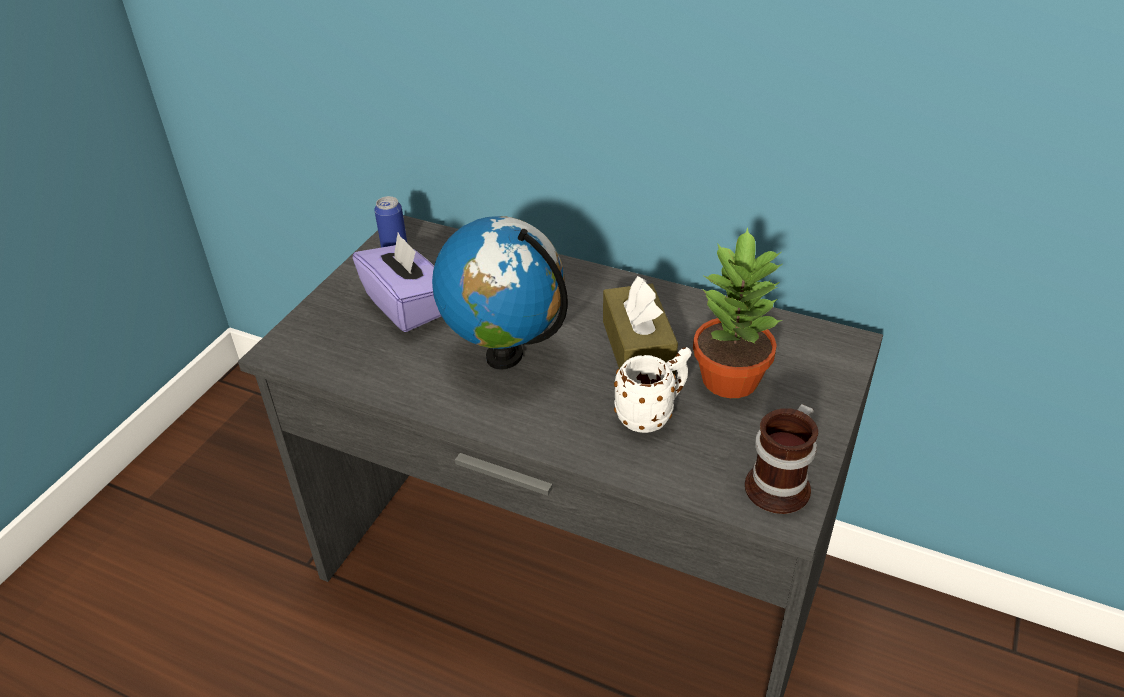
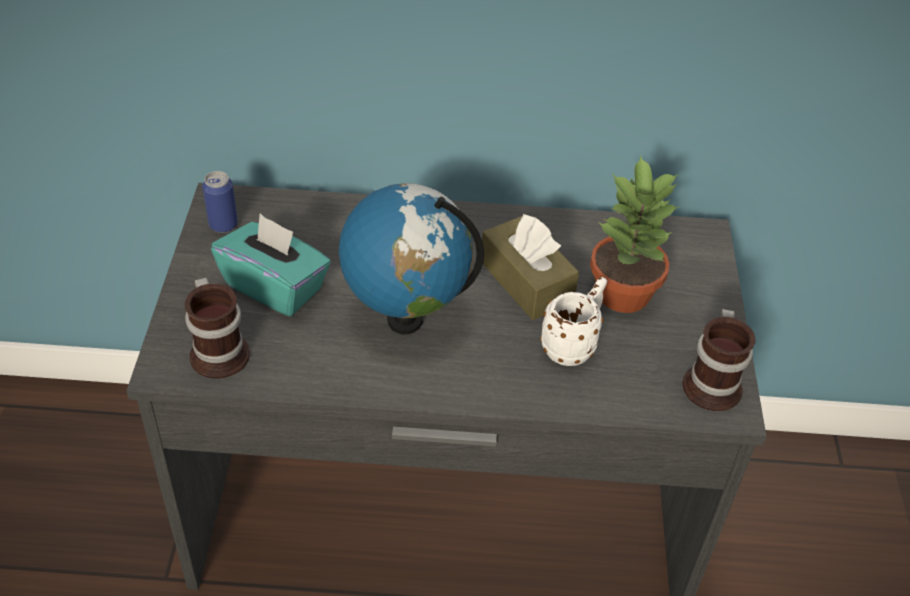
camera: 25 degrees left, 5 degrees up
purple tissue box [353,233,441,332] -> turquoise tissue box [211,213,331,316]
none -> mug [185,277,250,379]

